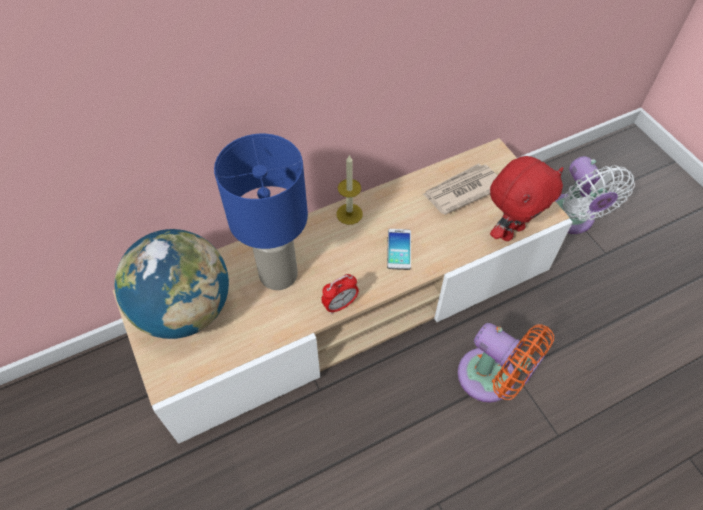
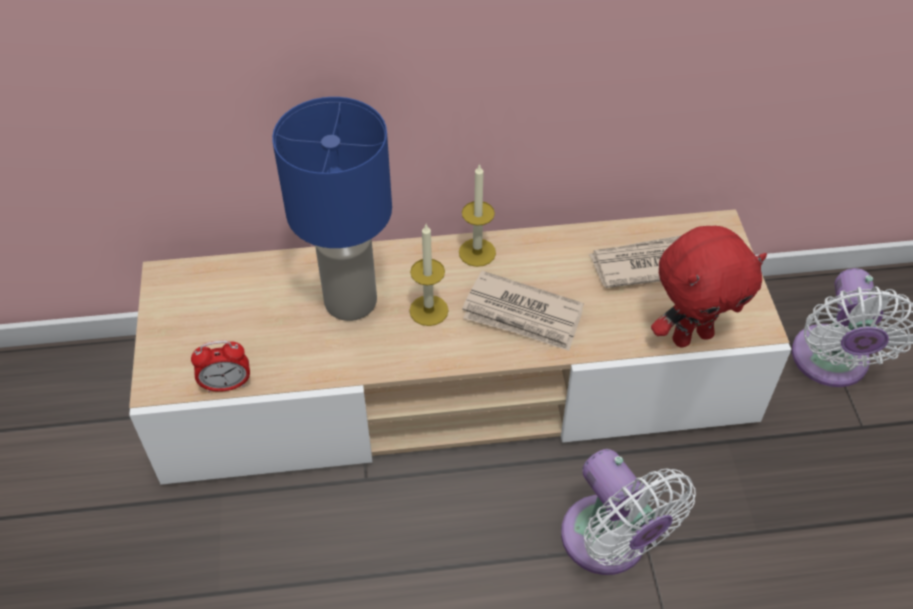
camera: 20 degrees right, 5 degrees down
globe [114,229,229,339] -> none
alarm clock [321,274,359,314] -> alarm clock moved to [191,340,250,393]
phone [387,229,411,270] -> newspaper [462,271,584,351]
orange fan [457,323,554,402] -> white fan [561,449,696,575]
none -> candle [409,224,449,326]

